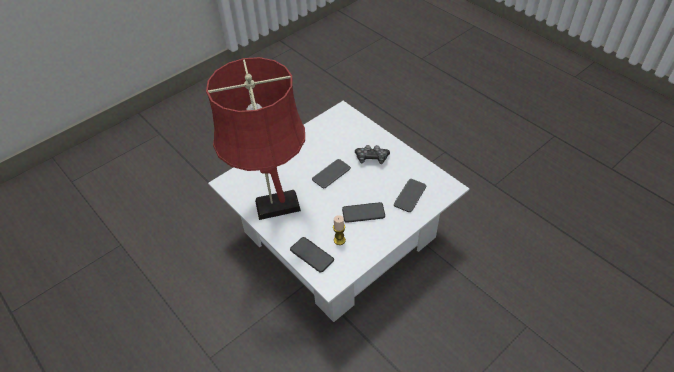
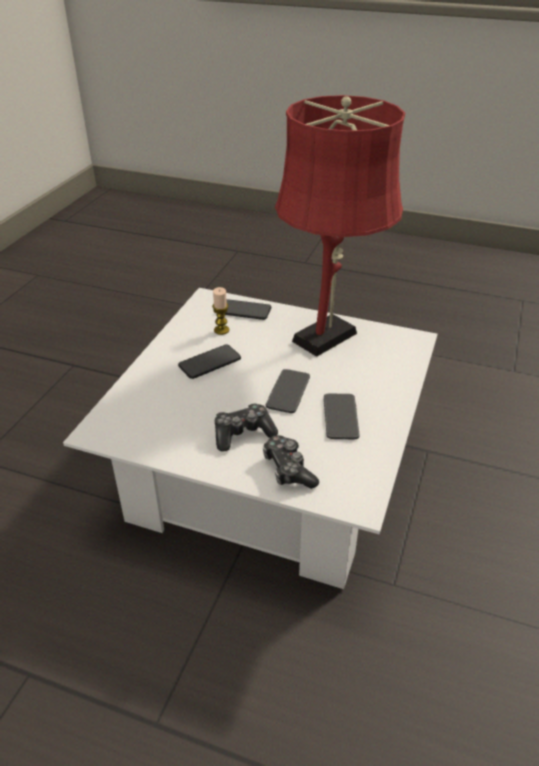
camera: 150 degrees right, 10 degrees down
phone [394,179,426,212] -> phone moved to [324,393,360,439]
none -> game controller [263,435,319,489]

